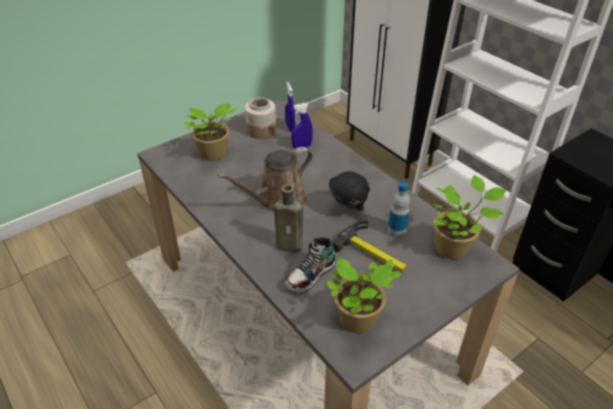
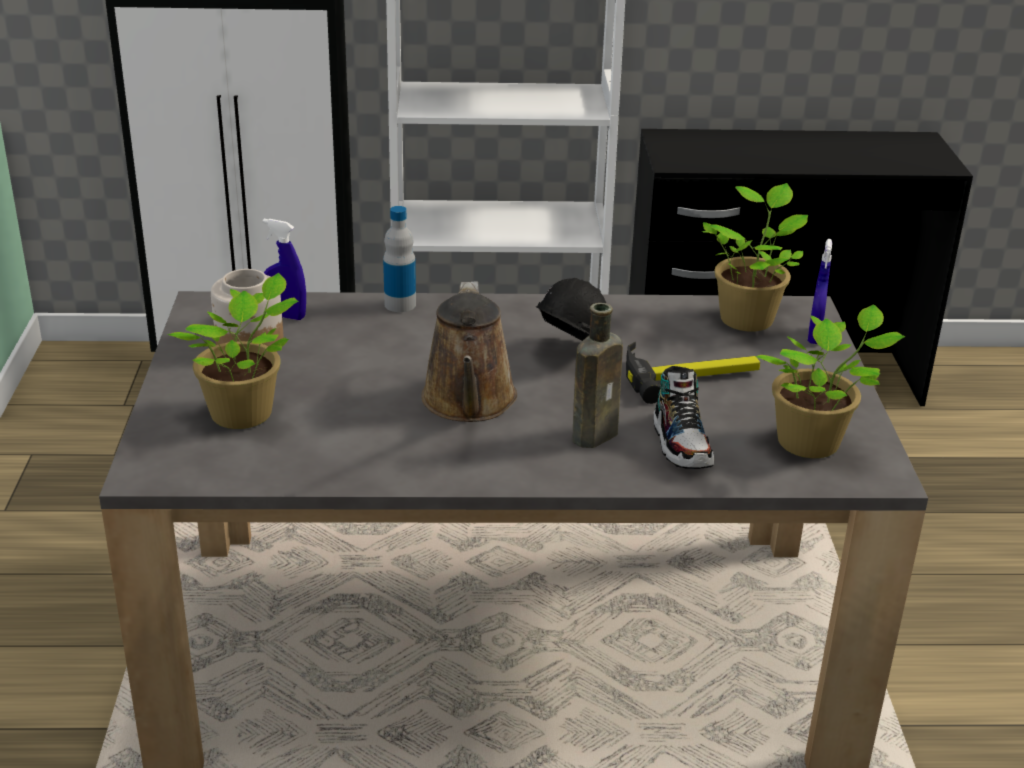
camera: 55 degrees left, 10 degrees down
blue spray bottle [291,103,313,149] -> blue spray bottle moved to [808,239,832,344]
bottle [388,182,410,238] -> bottle moved to [383,206,416,312]

